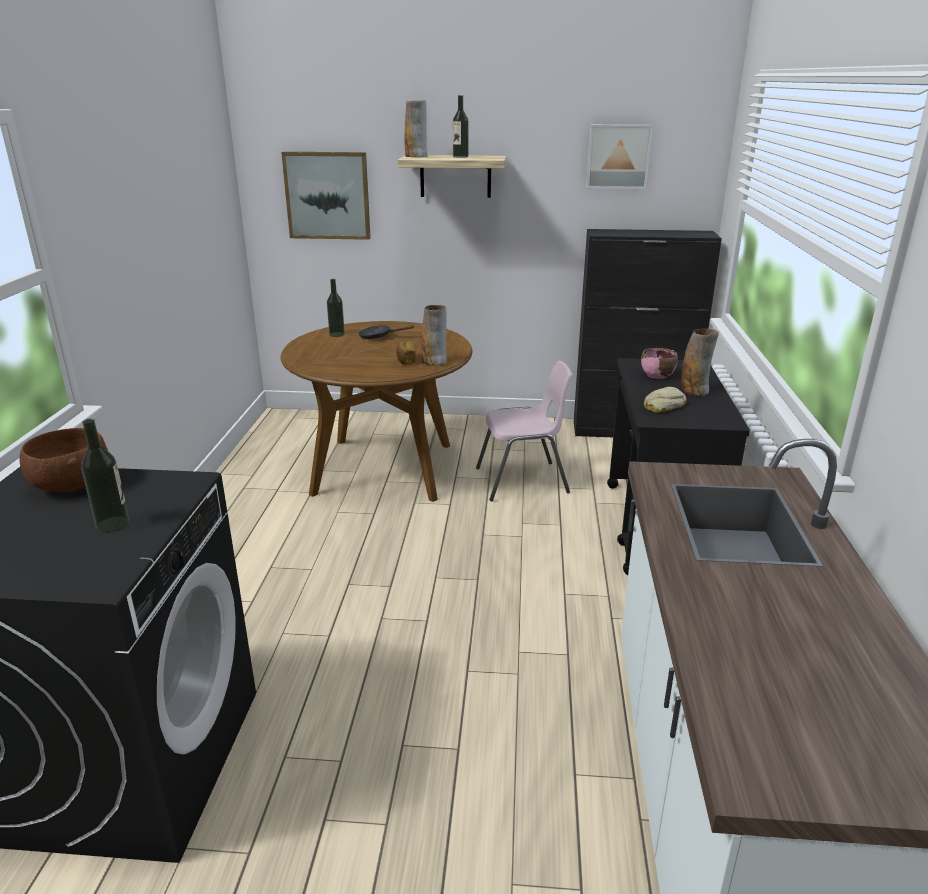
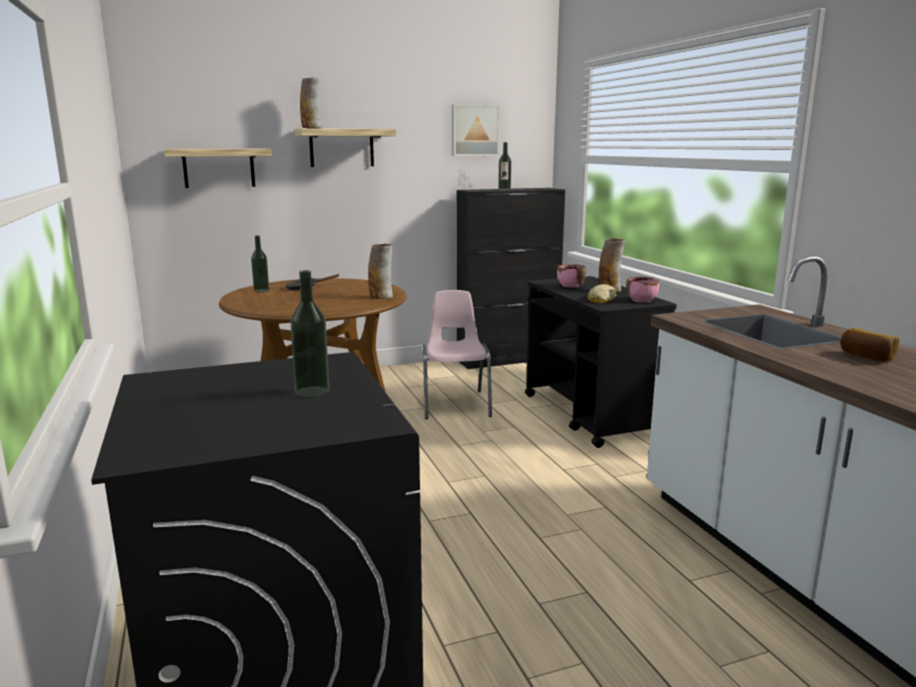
camera: 25 degrees left, 10 degrees down
brown bowl [19,428,108,492] -> none
picture [281,152,371,240] -> shelf [164,149,272,188]
bread [396,341,416,365] -> bread moved to [840,328,899,361]
bottle [453,95,468,158] -> bottle moved to [498,142,511,190]
pink chair [476,361,572,501] -> pink chair turned 60 degrees counterclockwise [423,290,492,419]
none -> pink bowl [626,276,659,303]

